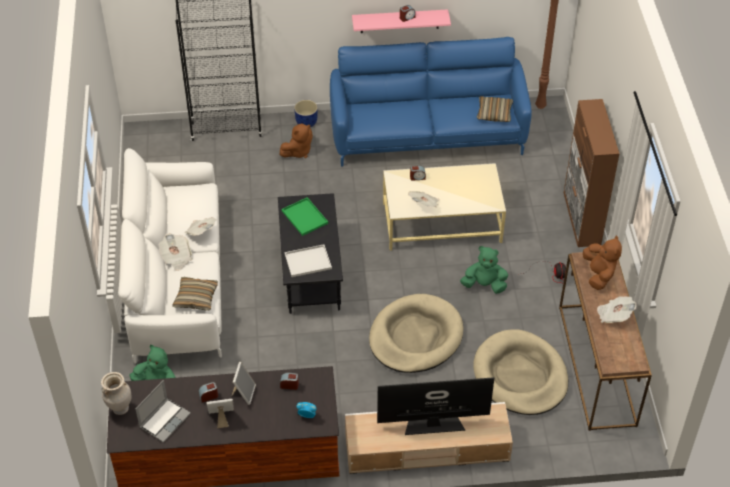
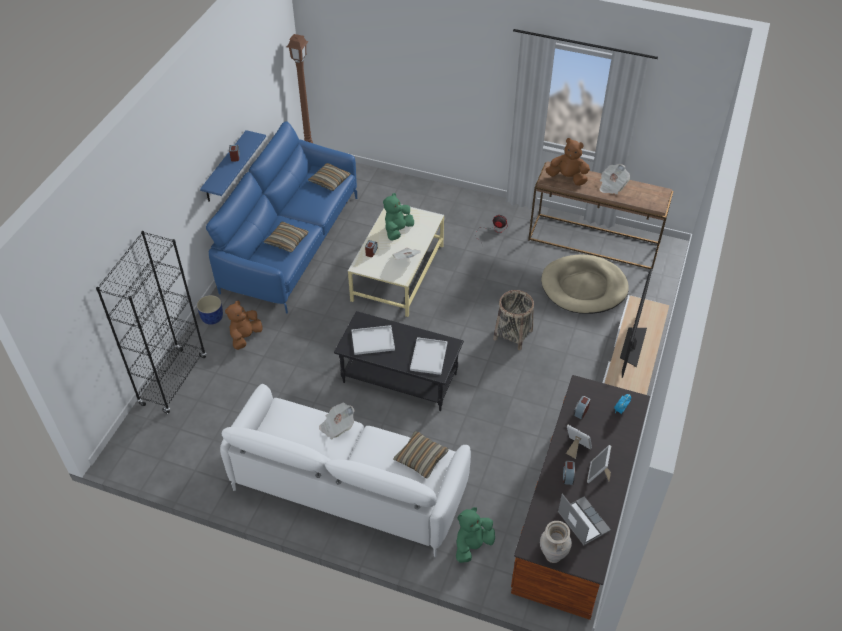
camera: 65 degrees left, 0 degrees up
newspaper [159,233,193,271] -> none
brown plush toy [280,123,313,158] -> brown plush toy turned 135 degrees counterclockwise [225,301,262,350]
green tray [282,197,328,236] -> white tray [351,325,395,355]
pink shelf [352,9,451,33] -> blue shelf [200,130,266,202]
beige dog bed [369,294,463,373] -> basket [493,290,534,350]
green plush toy [460,246,508,294] -> green plush toy moved to [383,193,414,241]
brown cabinet [564,99,620,247] -> none
none -> pillow [264,222,309,253]

